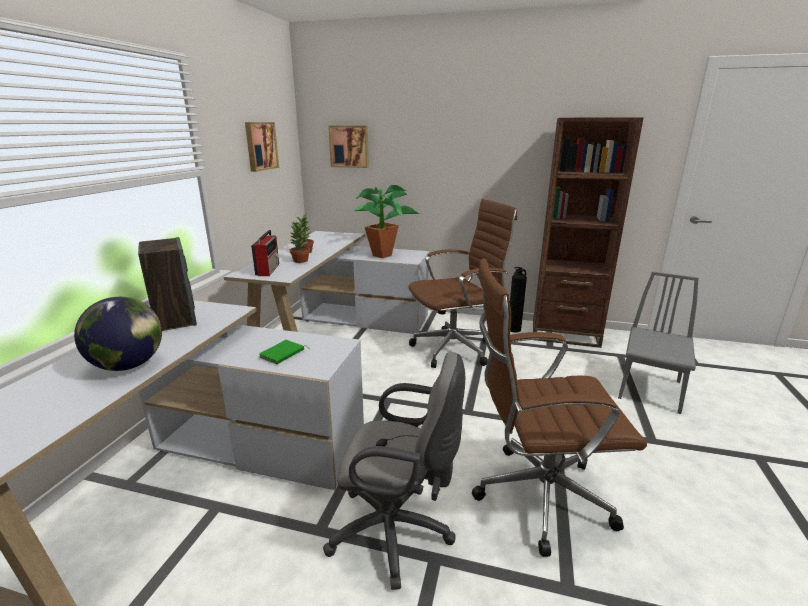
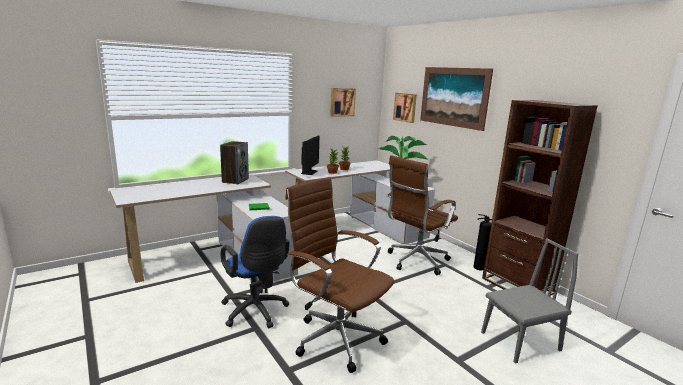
camera: 40 degrees right, 5 degrees down
globe [74,297,162,371] -> none
radio [251,230,279,276] -> monitor [301,136,319,175]
grey office chair [323,352,465,590] -> blue office chair [220,216,289,328]
brown office chair [408,199,517,368] -> brown office chair turned 120 degrees clockwise [387,155,458,275]
none -> picture [420,67,493,131]

